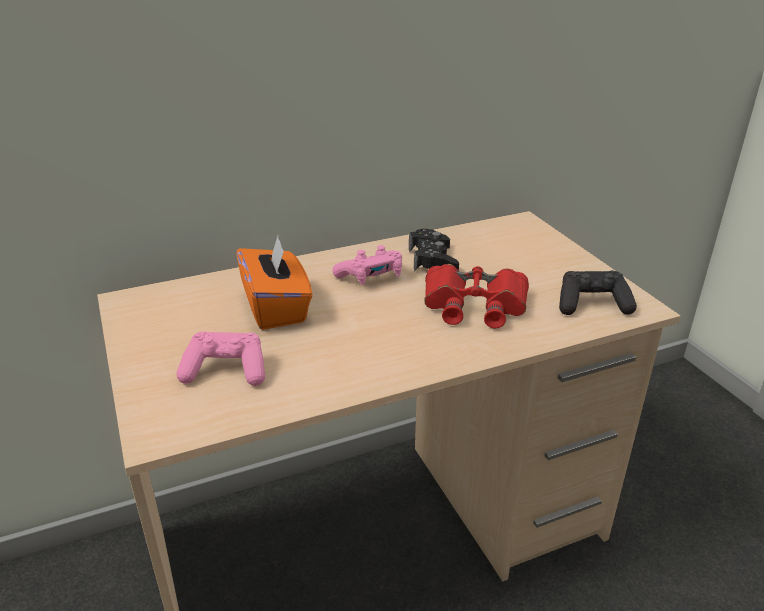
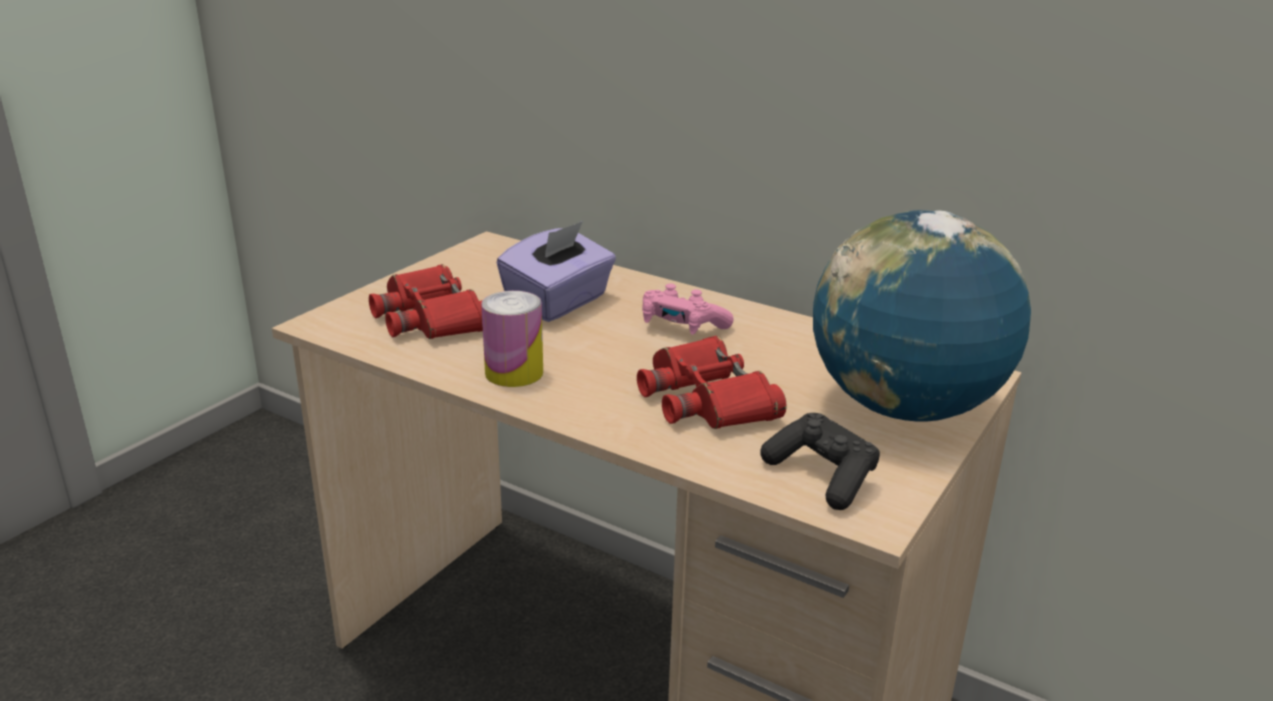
camera: 55 degrees right, 5 degrees down
pink game controller [176,331,265,386] -> red binoculars [369,264,483,339]
orange tissue box [236,236,313,330] -> purple tissue box [497,221,616,322]
black game controller [409,229,459,271] -> none
none -> can [481,291,543,387]
none -> globe [813,210,1031,421]

